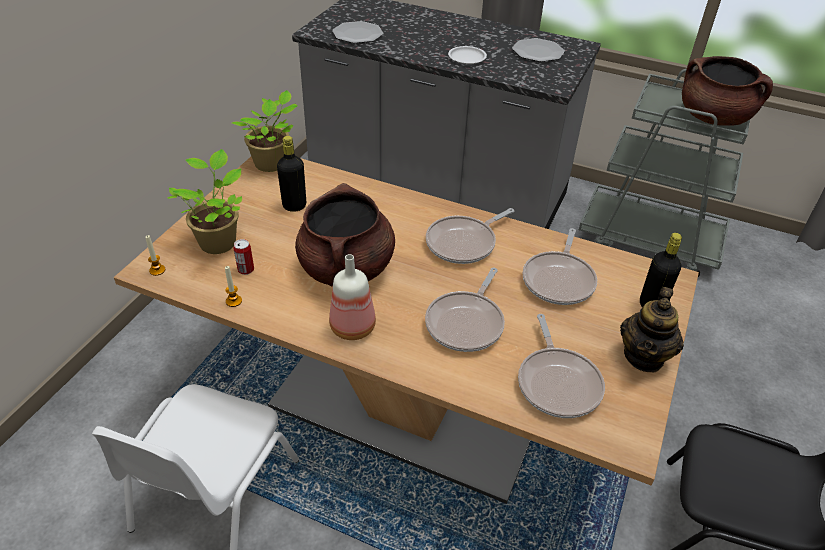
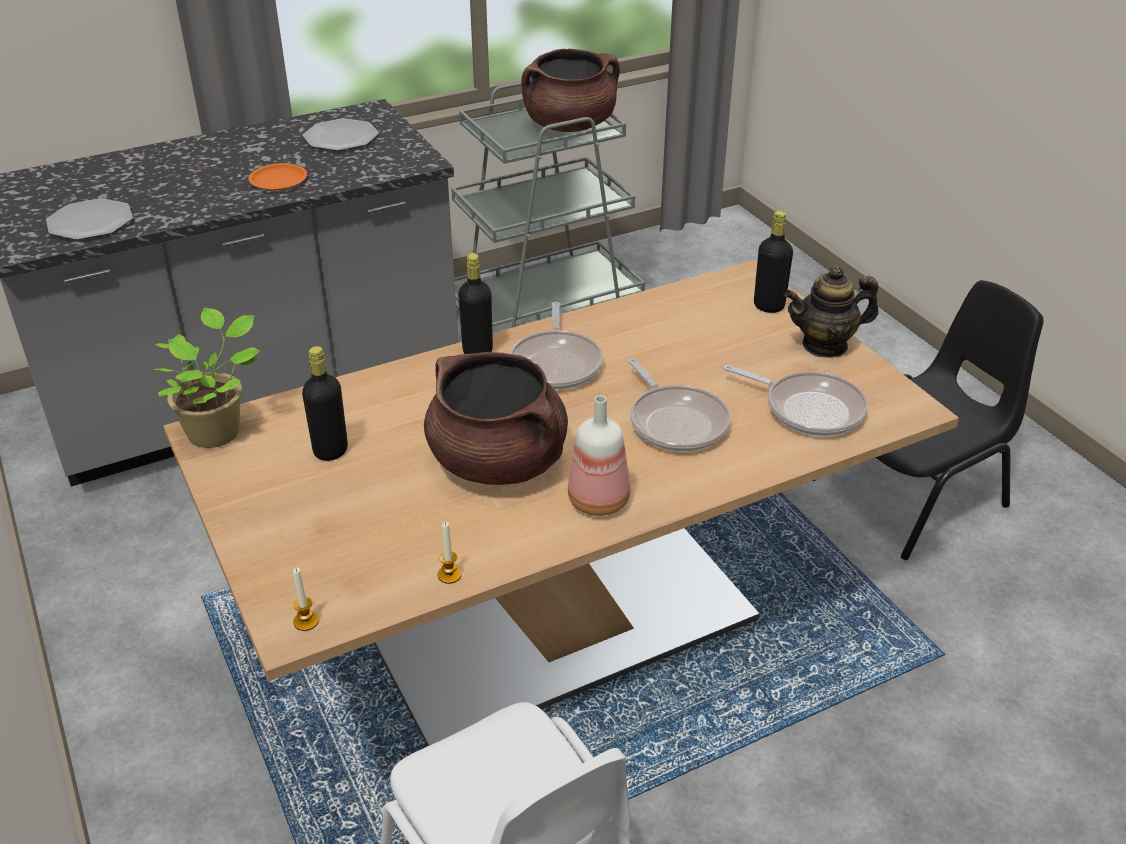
camera: 50 degrees left, 5 degrees down
potted plant [167,149,242,254] -> none
can [234,239,254,275] -> none
white plate [448,46,487,64] -> orange plate [248,163,307,190]
frying pan [523,228,597,305] -> none
teapot [620,287,684,372] -> teapot turned 105 degrees clockwise [785,266,879,358]
none -> black bottle [458,253,493,354]

